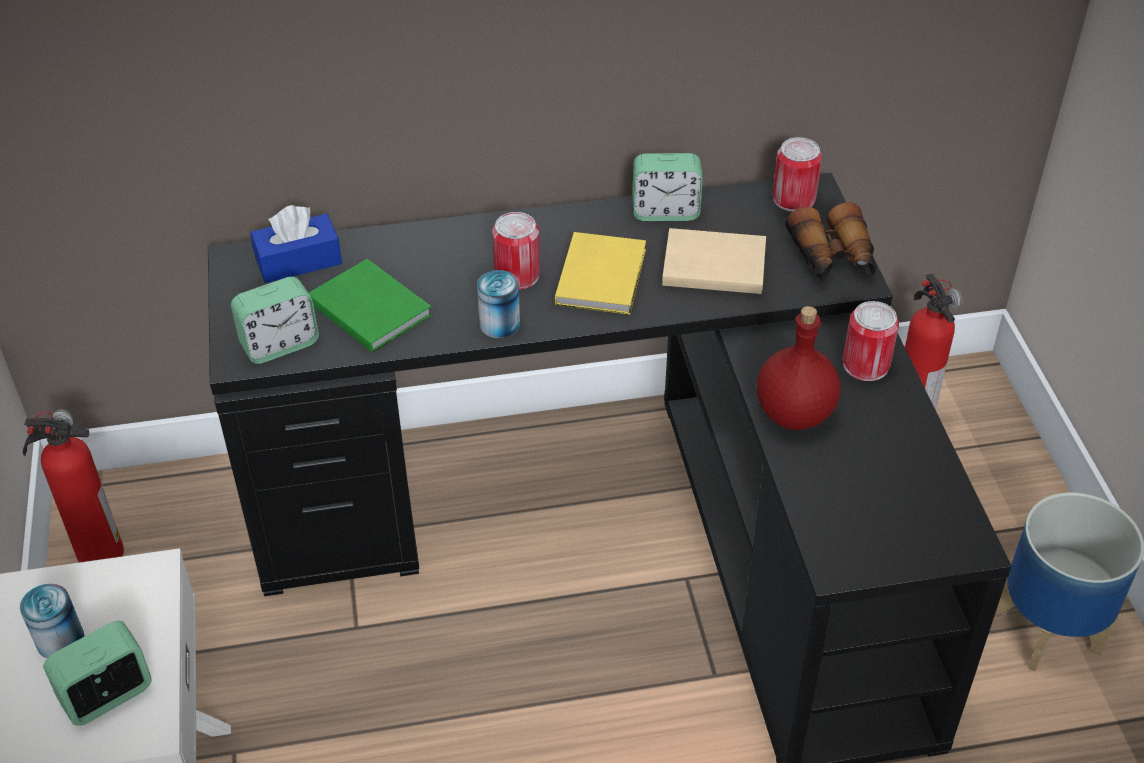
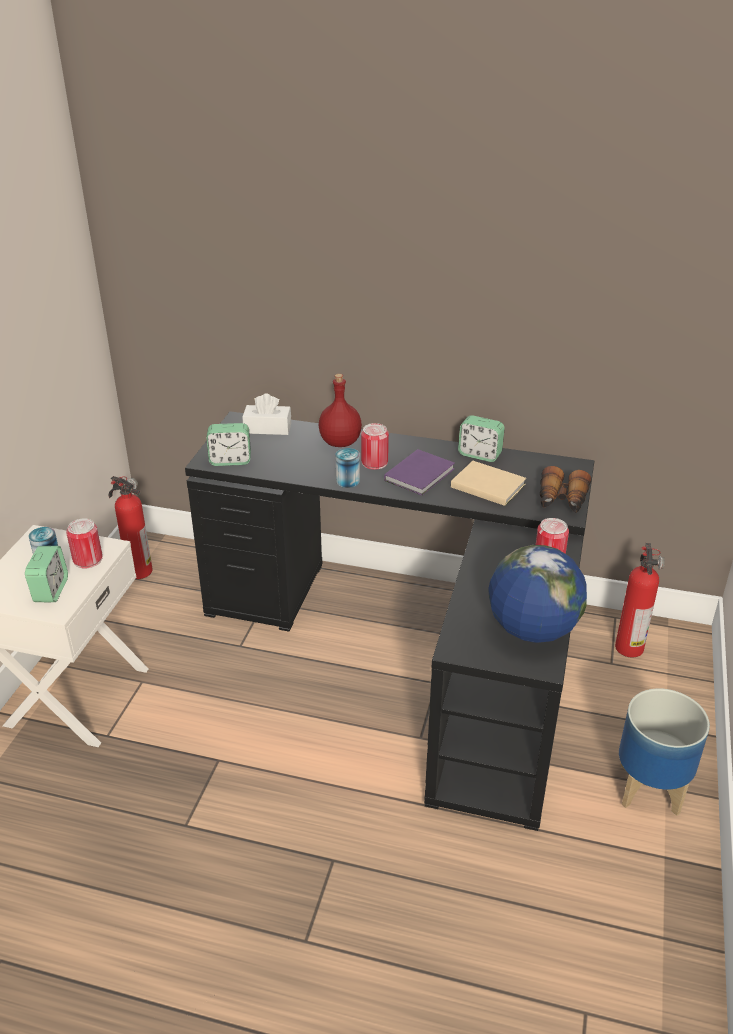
camera: 25 degrees right, 10 degrees down
alarm clock [43,621,152,726] -> alarm clock turned 105 degrees clockwise [25,546,68,602]
blue tissue box [250,205,342,283] -> white tissue box [242,394,291,435]
green book [309,259,432,353] -> none
yellow book [555,232,646,314] -> purple book [384,449,455,495]
red bottle [757,306,841,430] -> red bottle moved to [319,374,362,447]
can [773,137,822,212] -> can moved to [66,518,103,569]
none -> globe [488,545,587,643]

